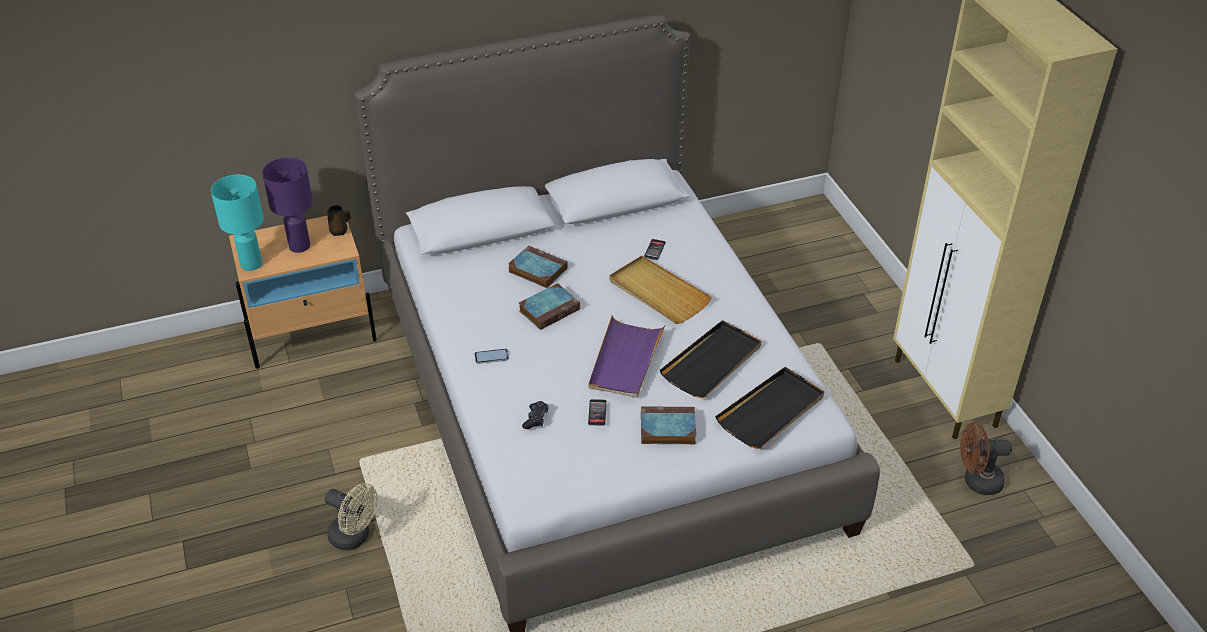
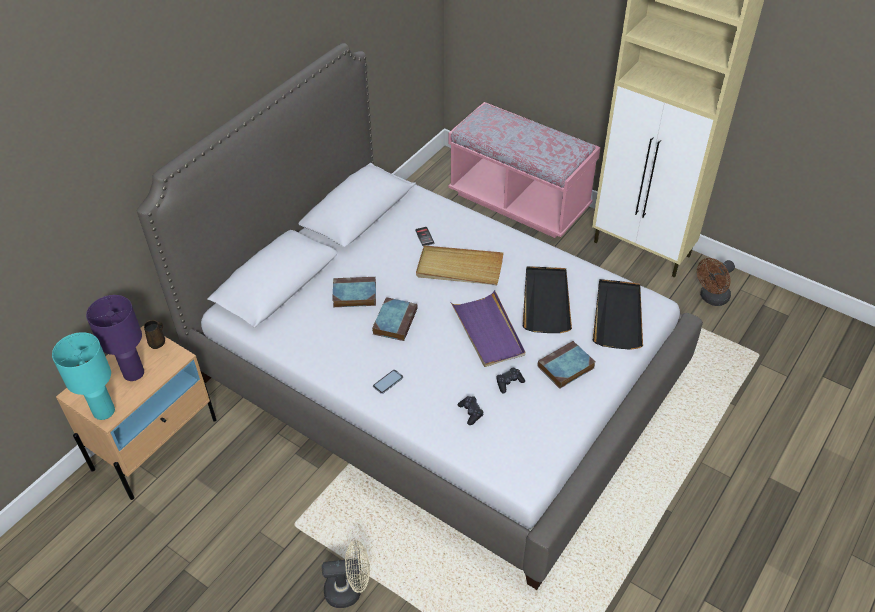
camera: 35 degrees left, 5 degrees up
phone [588,399,607,426] -> black game controller [496,367,525,393]
none -> pink bench [448,102,600,238]

